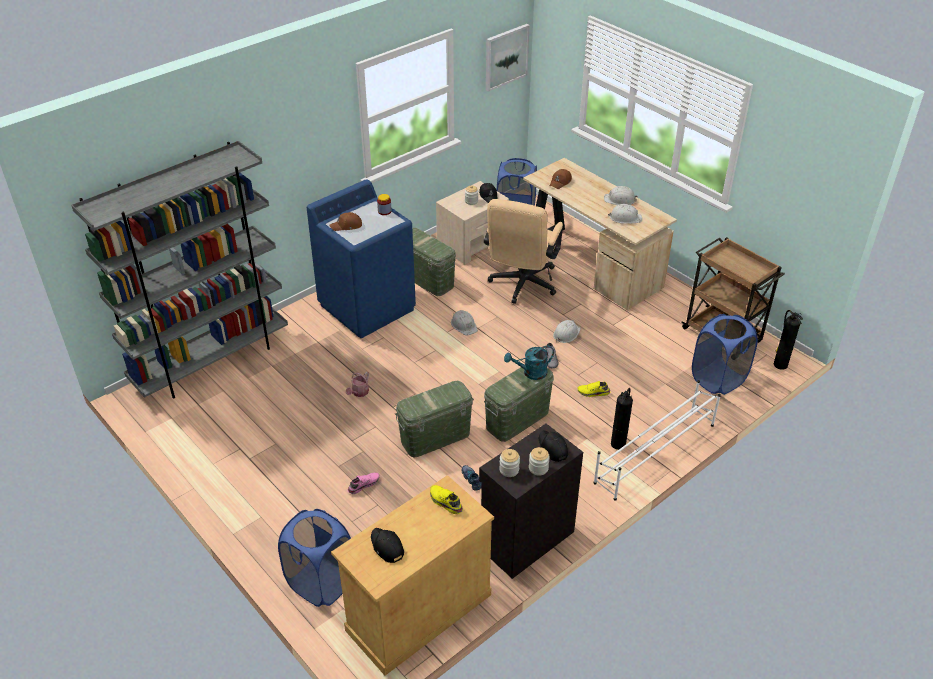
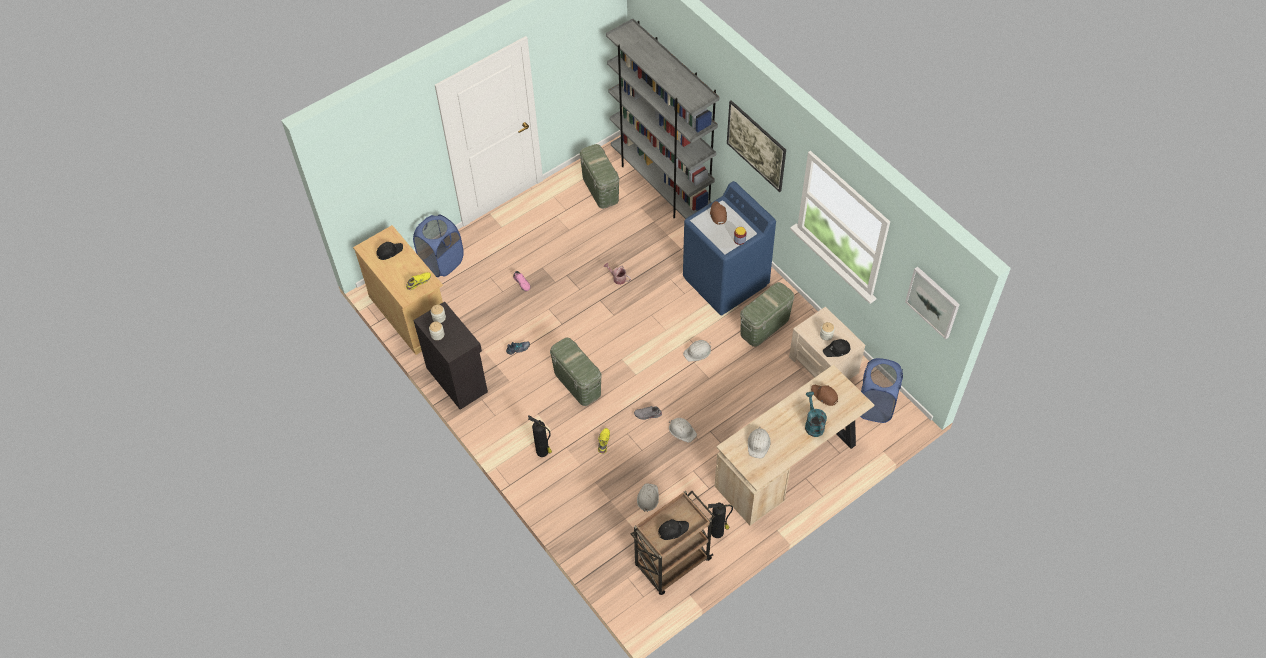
camera: 95 degrees right, 15 degrees up
green storage box [395,381,474,458] -> green storage box moved to [579,144,620,209]
beige office chair [484,199,563,304] -> none
turquoise watering can [504,346,554,380] -> turquoise watering can moved to [805,392,827,437]
black cap [539,431,568,462] -> black cap moved to [658,519,689,540]
white shoe rack [594,380,721,501] -> none
white hard hat [604,186,638,205] -> white hard hat moved to [637,484,659,512]
blue laundry basket [692,314,758,395] -> none
fire extinguisher [774,310,803,370] -> fire extinguisher moved to [708,502,733,538]
none -> picture [727,100,786,192]

